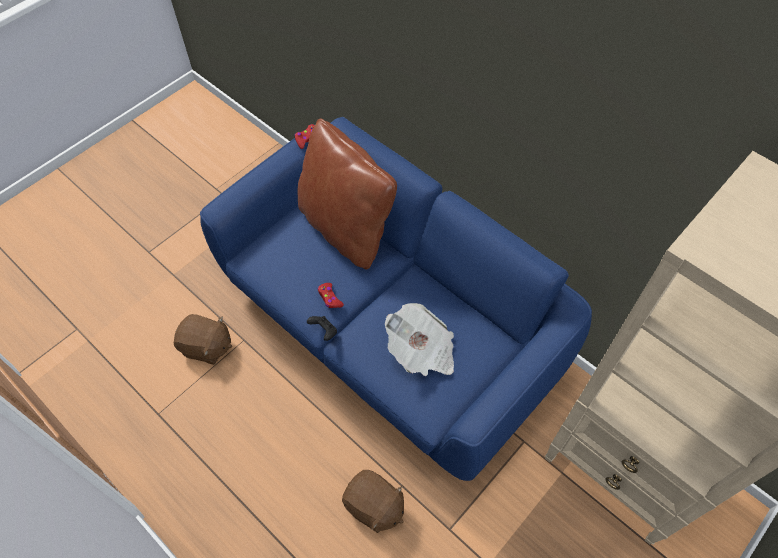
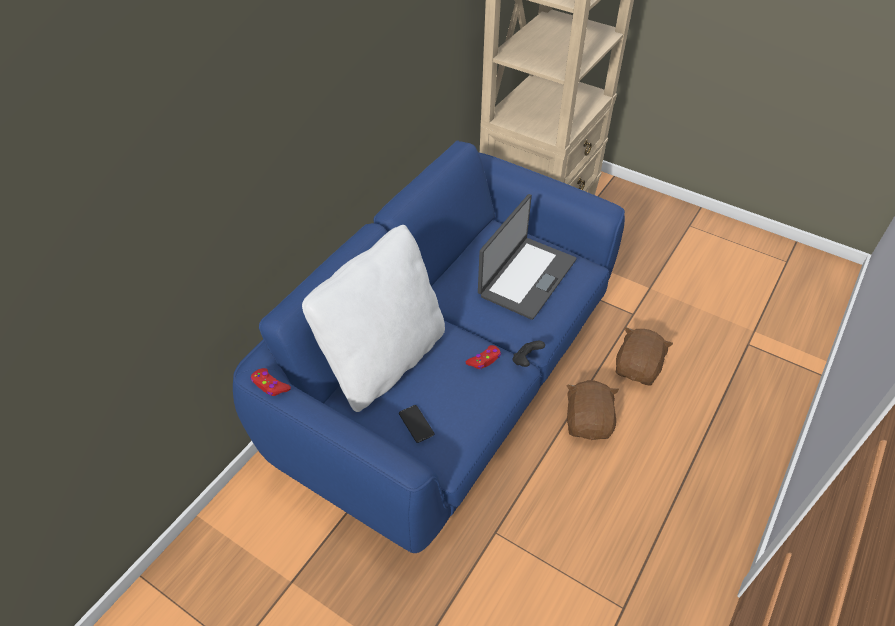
camera: 100 degrees left, 10 degrees down
brown plush toy [174,314,232,365] -> brown plush toy moved to [566,380,619,440]
brown pillow [297,118,397,269] -> white pillow [302,225,445,412]
newspaper [385,303,454,376] -> laptop [478,194,576,320]
none -> phone [399,405,435,443]

